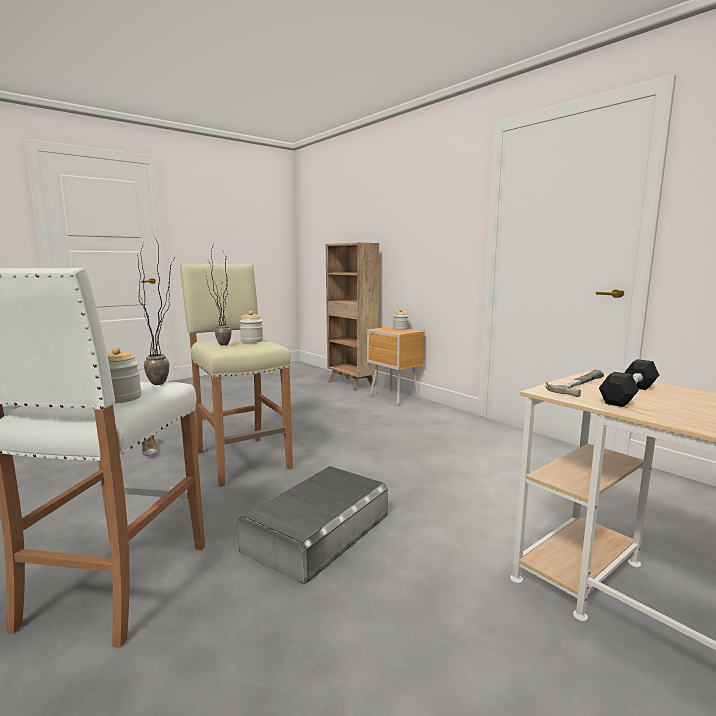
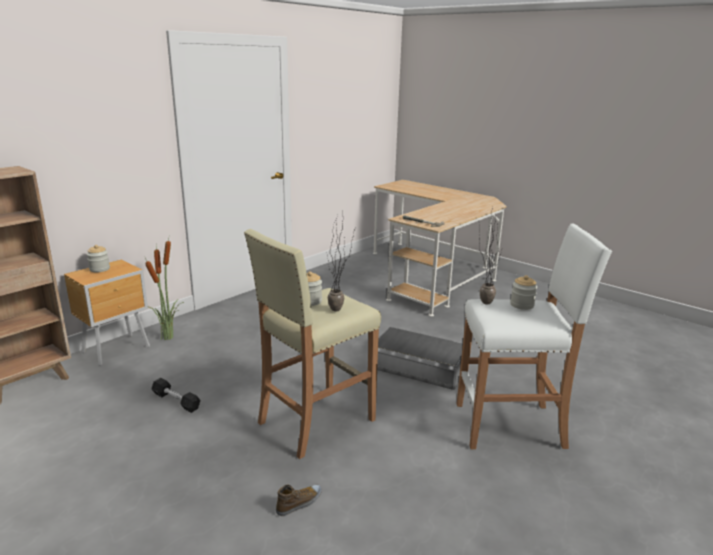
camera: 100 degrees left, 10 degrees up
black dumbbell [599,359,659,407] -> black dumbbell moved to [152,378,200,413]
none -> potted plant [145,239,184,340]

